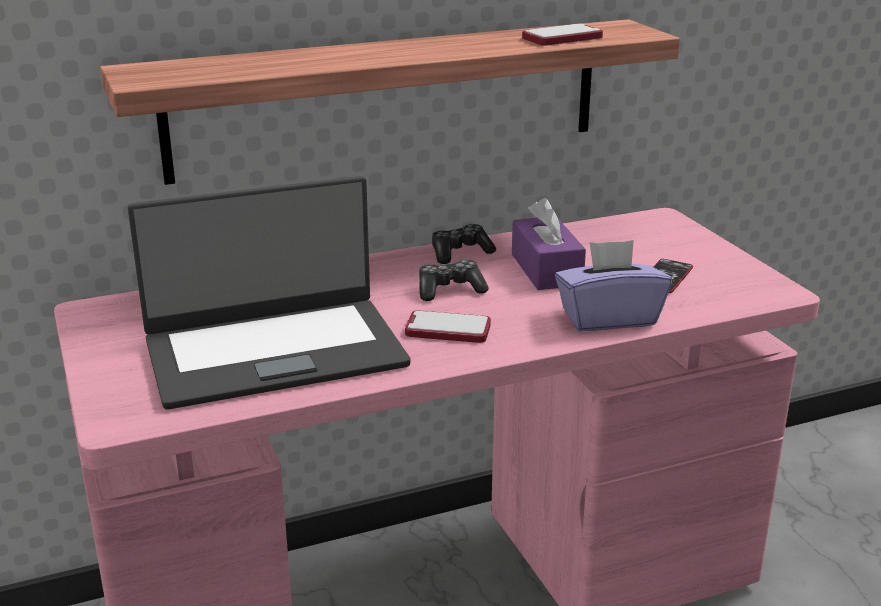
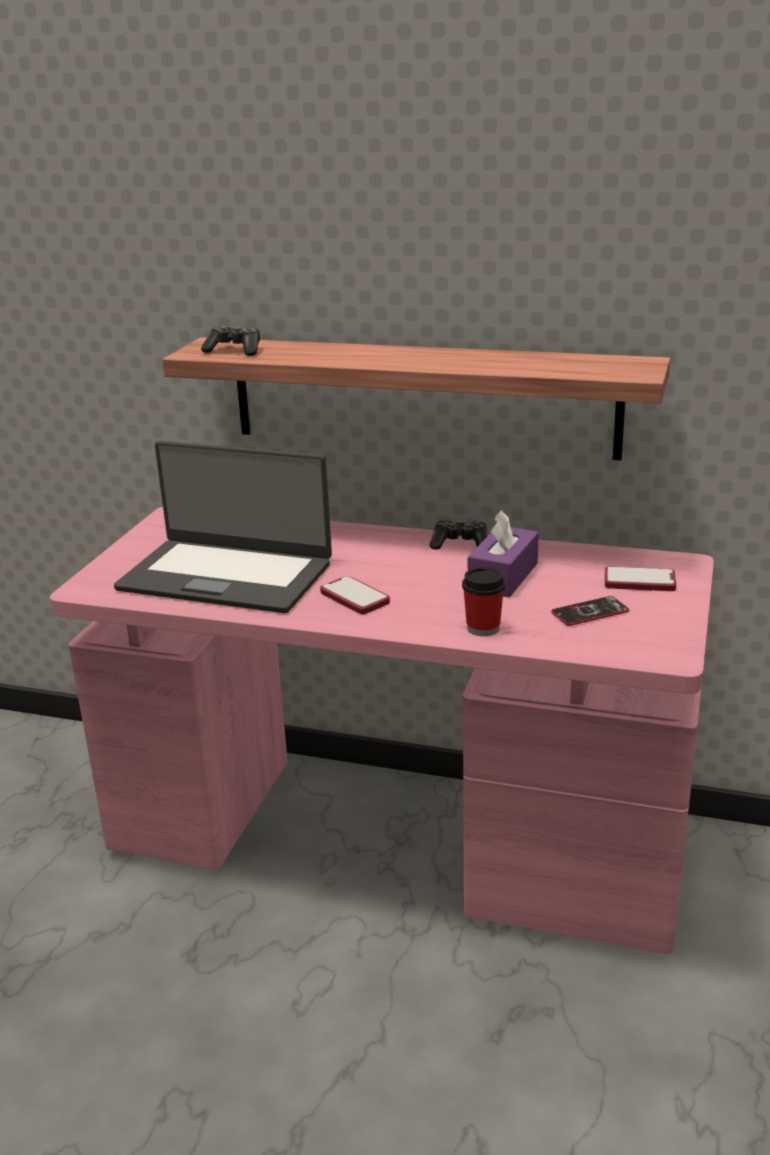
camera: 40 degrees right, 0 degrees up
game controller [419,260,488,301] -> game controller moved to [201,326,260,356]
phone [522,23,603,46] -> phone moved to [605,566,676,591]
purple tissue box [555,240,672,331] -> cup [462,567,505,636]

